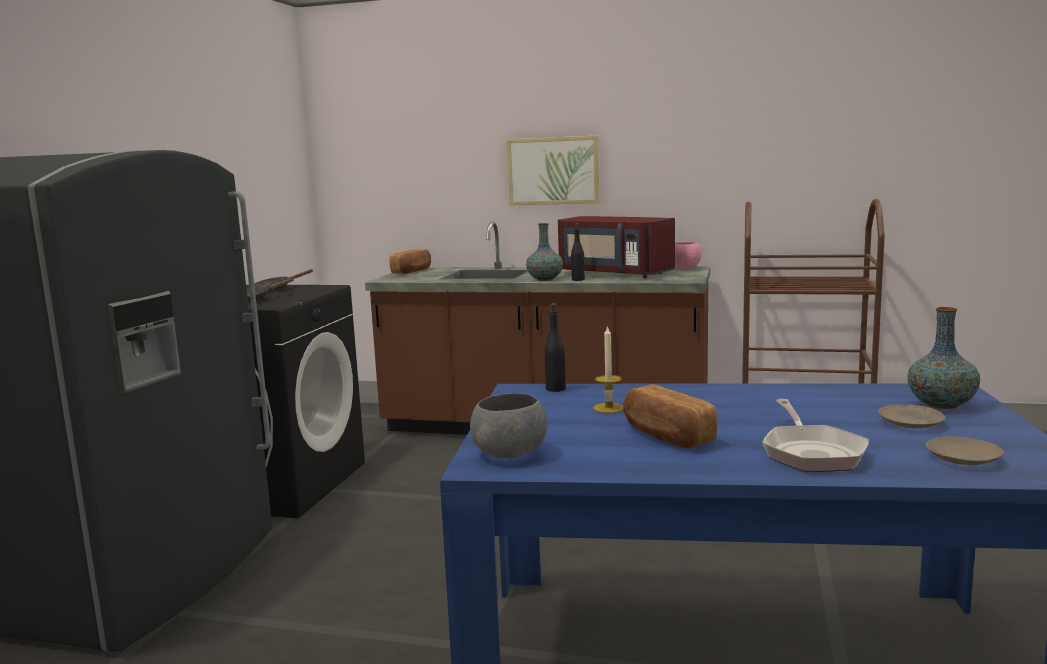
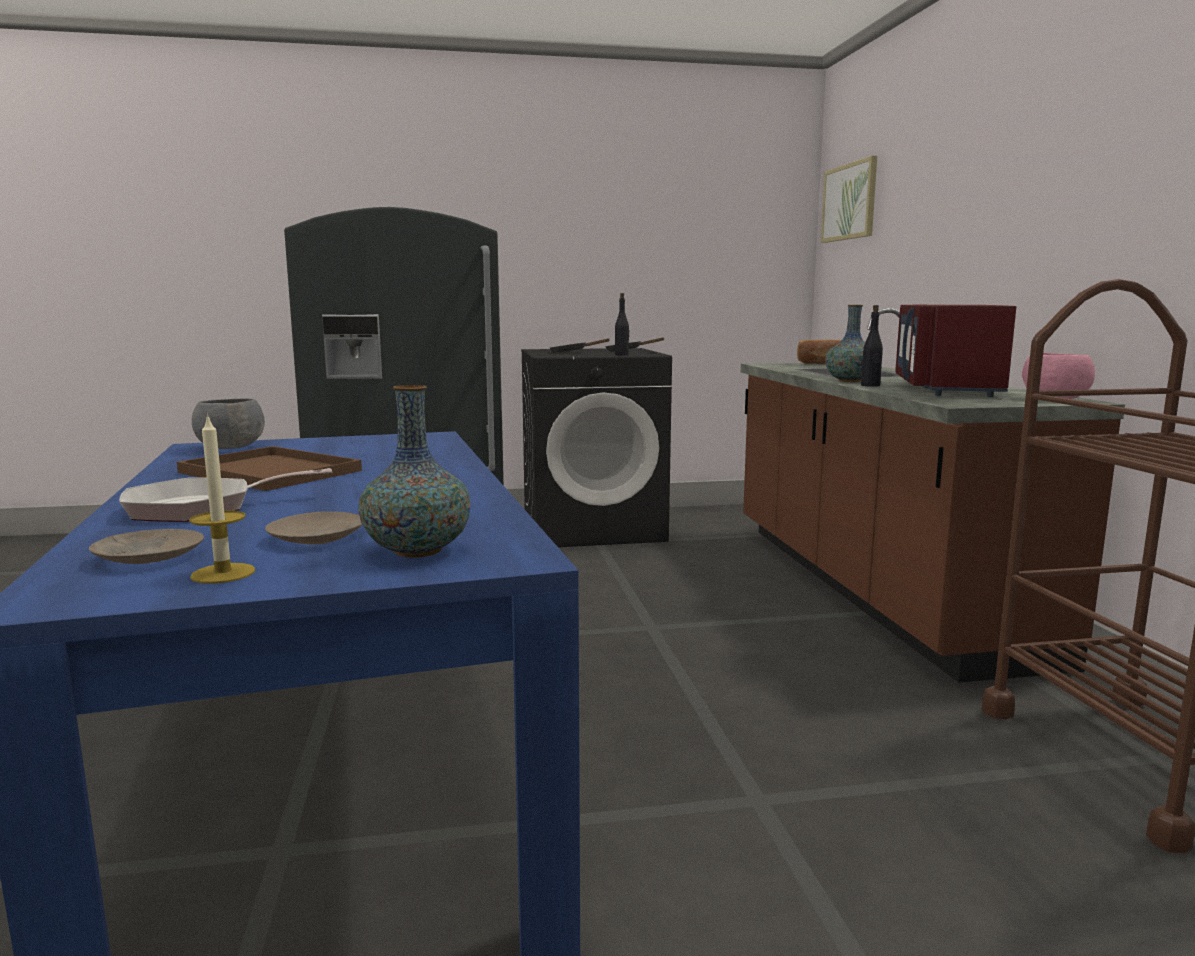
camera: 65 degrees right, 0 degrees up
picture [507,136,599,205] -> picture moved to [821,156,877,243]
black bottle [545,303,566,392] -> black bottle moved to [615,293,630,355]
candle [593,325,623,413] -> candle moved to [189,414,255,584]
bread [623,384,717,448] -> brown tray [177,446,362,491]

